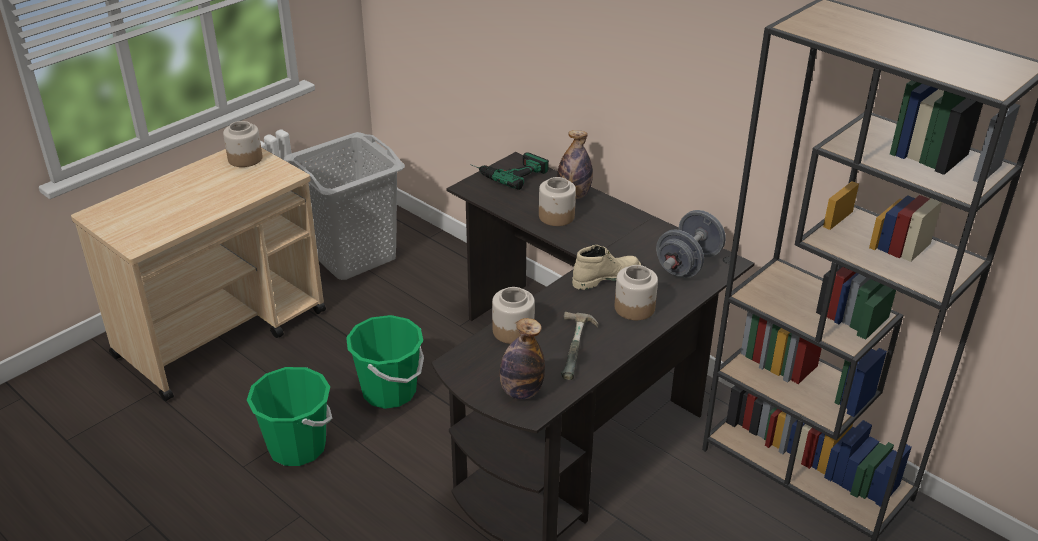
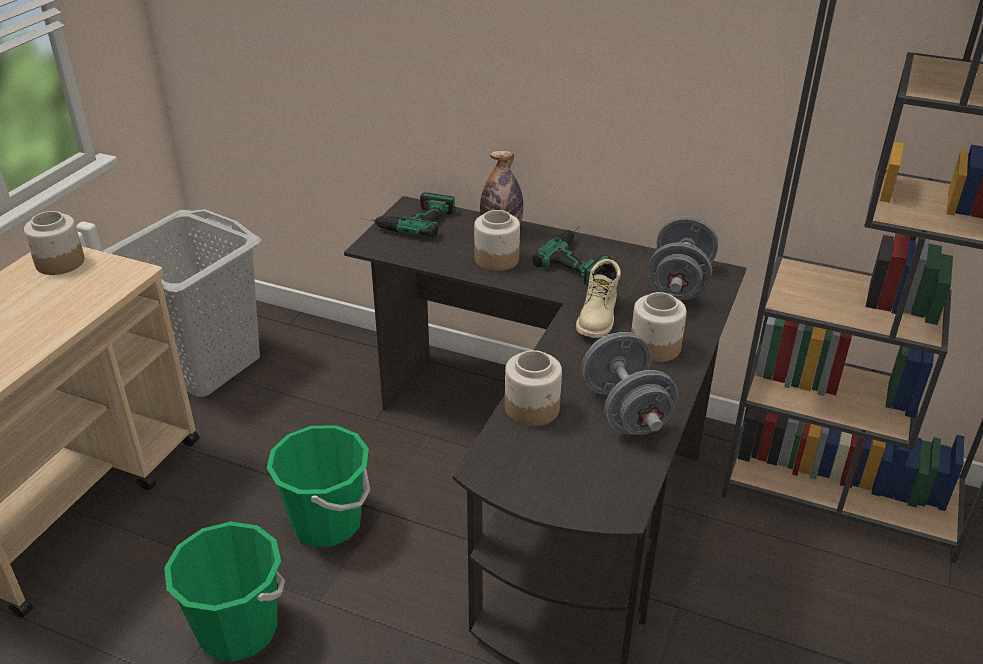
camera: 20 degrees left, 0 degrees up
bottle [500,318,545,399] -> none
hammer [561,312,599,380] -> grey dumbbell [581,332,678,435]
beige boot [572,245,641,290] -> beige boot turned 150 degrees clockwise [576,259,621,338]
none -> power drill [532,226,611,286]

